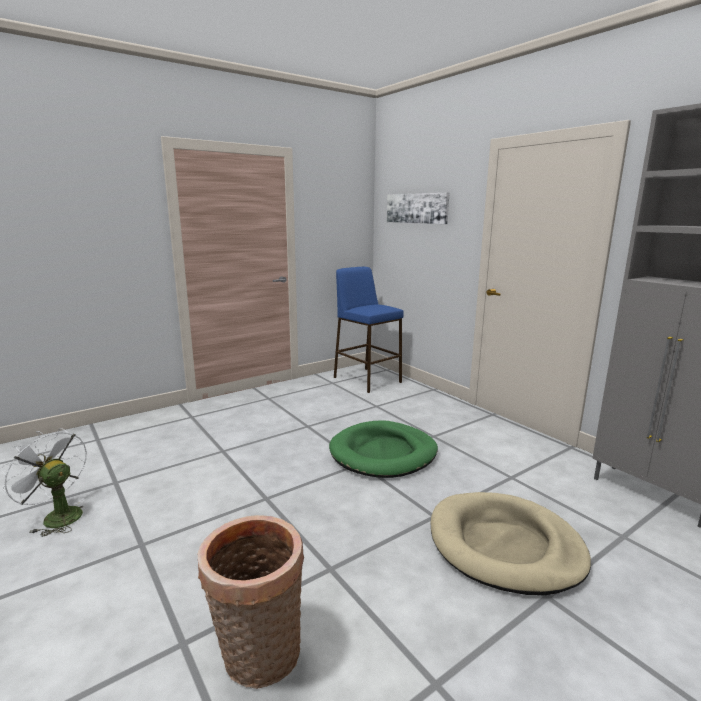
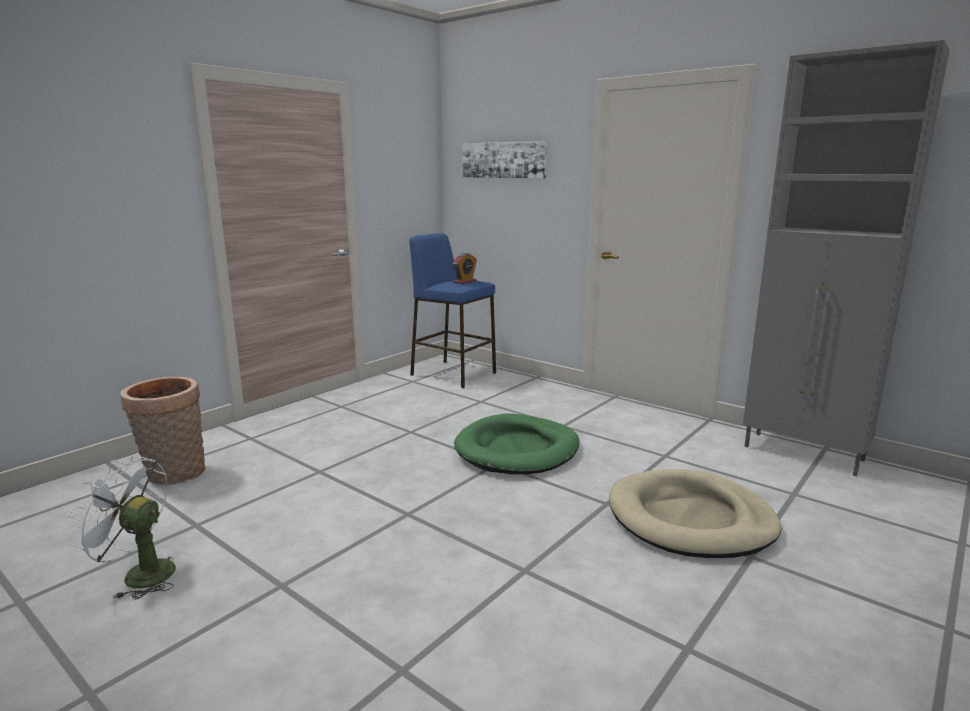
camera: 15 degrees left, 0 degrees up
basket [198,515,304,689] -> basket moved to [120,376,206,485]
none -> alarm clock [453,253,477,284]

